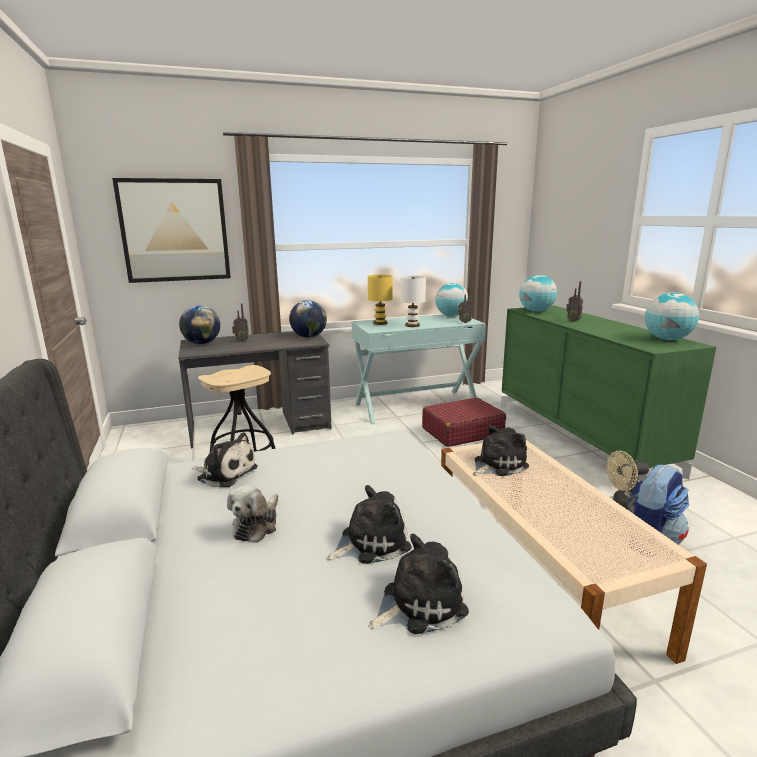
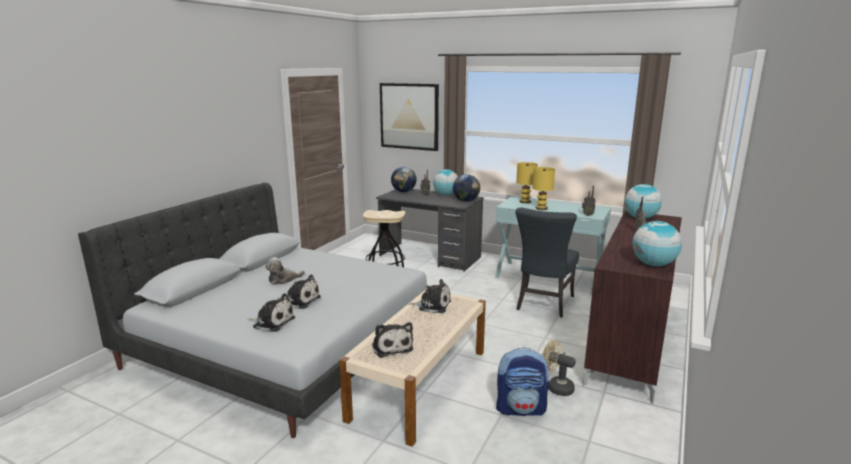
camera: 45 degrees right, 0 degrees up
plush toy [192,432,258,487] -> plush toy moved to [372,322,413,358]
white table lamp [400,276,426,327] -> yellow table lamp [532,167,555,210]
red suitcase [422,398,506,447] -> grey chair [515,207,579,318]
globe [435,283,468,316] -> globe moved to [433,169,458,196]
green dresser [501,305,716,479] -> brown dresser [582,211,682,404]

